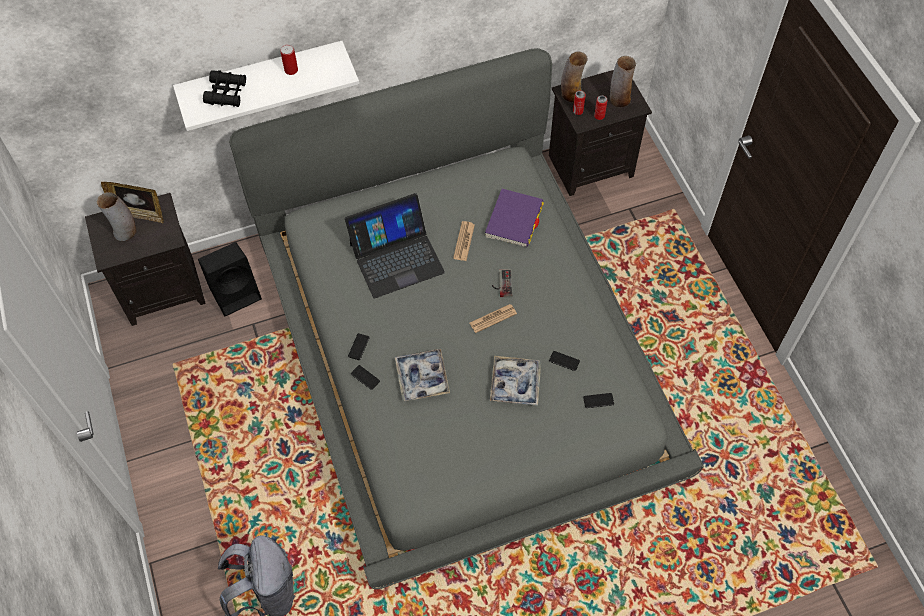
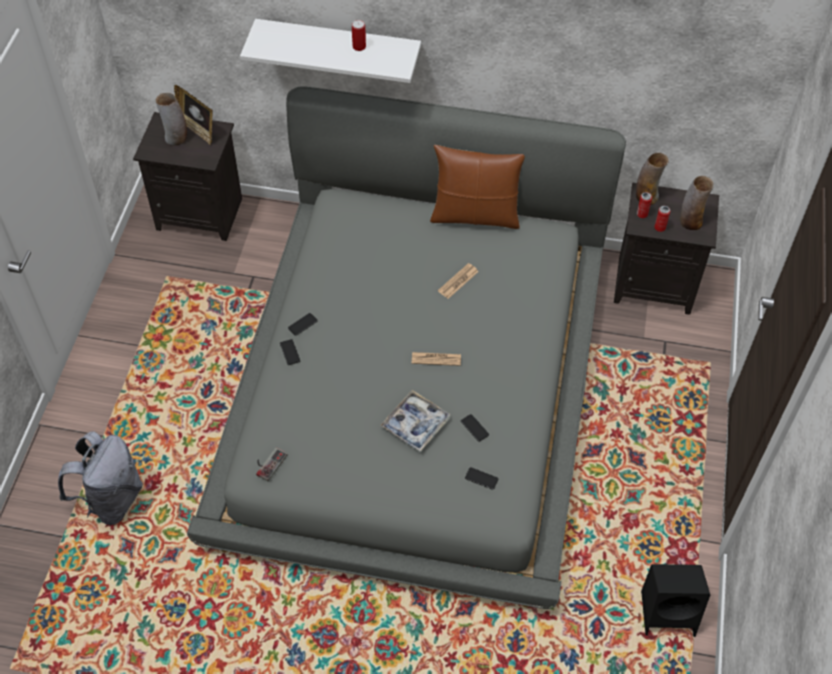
camera: 30 degrees right, 5 degrees down
black speaker [198,242,262,316] -> black speaker moved to [641,564,710,637]
black binoculars [203,70,246,107] -> none
laptop [345,193,445,298] -> none
tray [395,349,450,401] -> none
purple book [485,189,544,247] -> none
game controller [492,269,513,297] -> game controller moved to [256,448,288,481]
none -> brown pillow [430,145,525,229]

